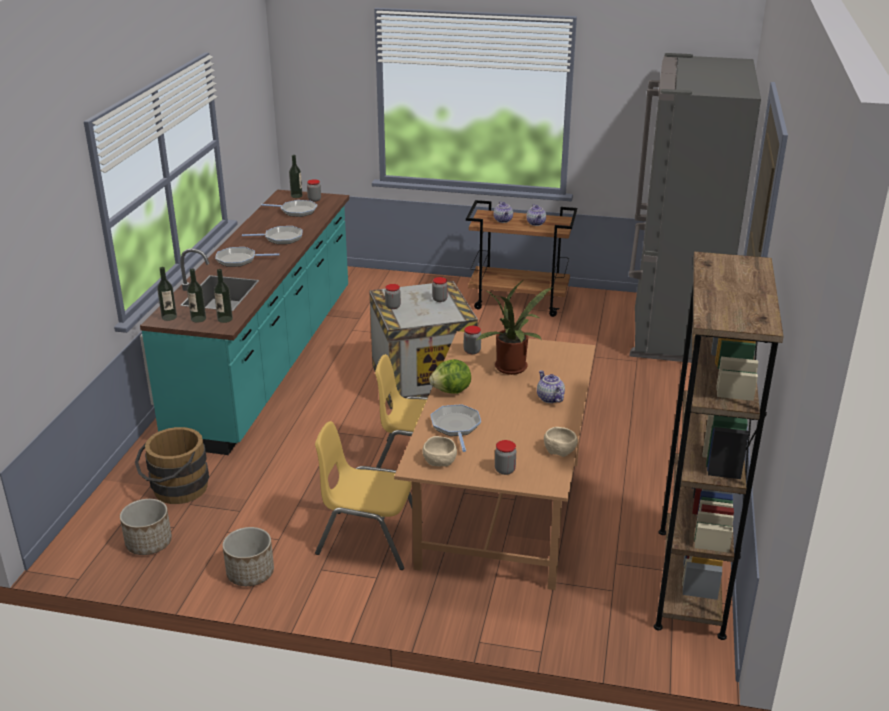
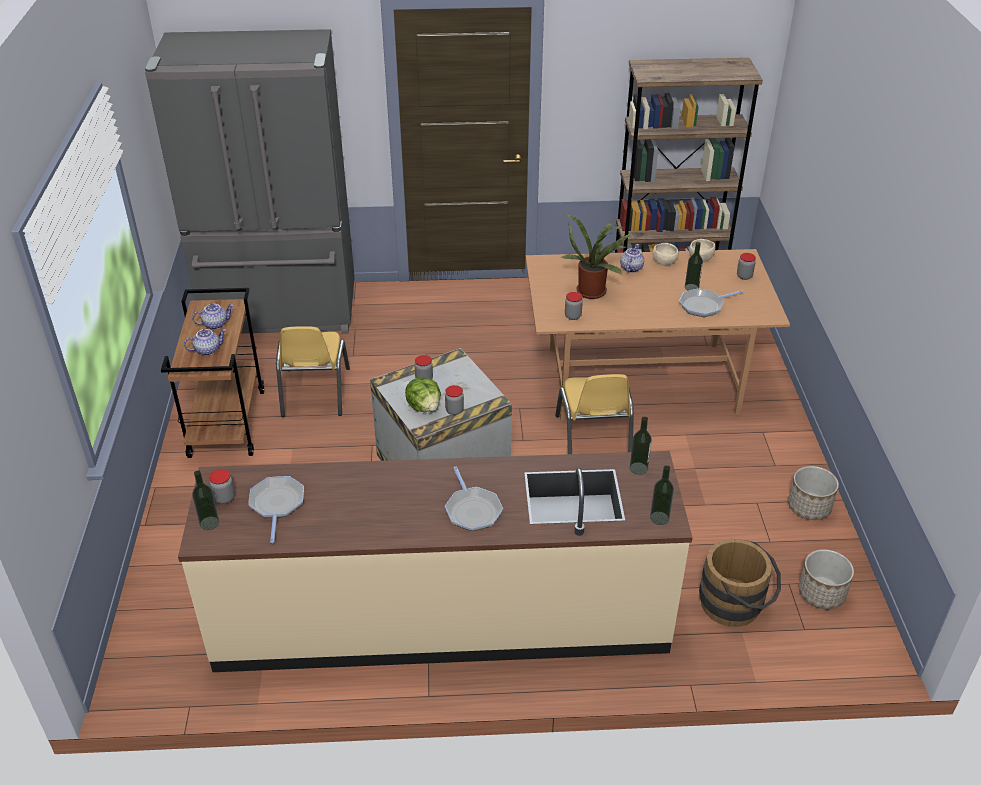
camera: 105 degrees left, 10 degrees up
turquoise counter [140,190,349,455] -> beige counter [178,451,693,672]
bottle [187,268,206,323] -> bottle moved to [685,242,703,291]
frying pan [242,226,303,244] -> none
yellow chair [315,421,412,570] -> yellow chair moved to [276,326,350,417]
beige bowl [422,436,457,467] -> beige bowl moved to [653,243,679,266]
lettuce [429,359,471,394] -> lettuce moved to [405,377,441,412]
teapot [537,370,565,403] -> teapot turned 150 degrees clockwise [620,244,644,273]

